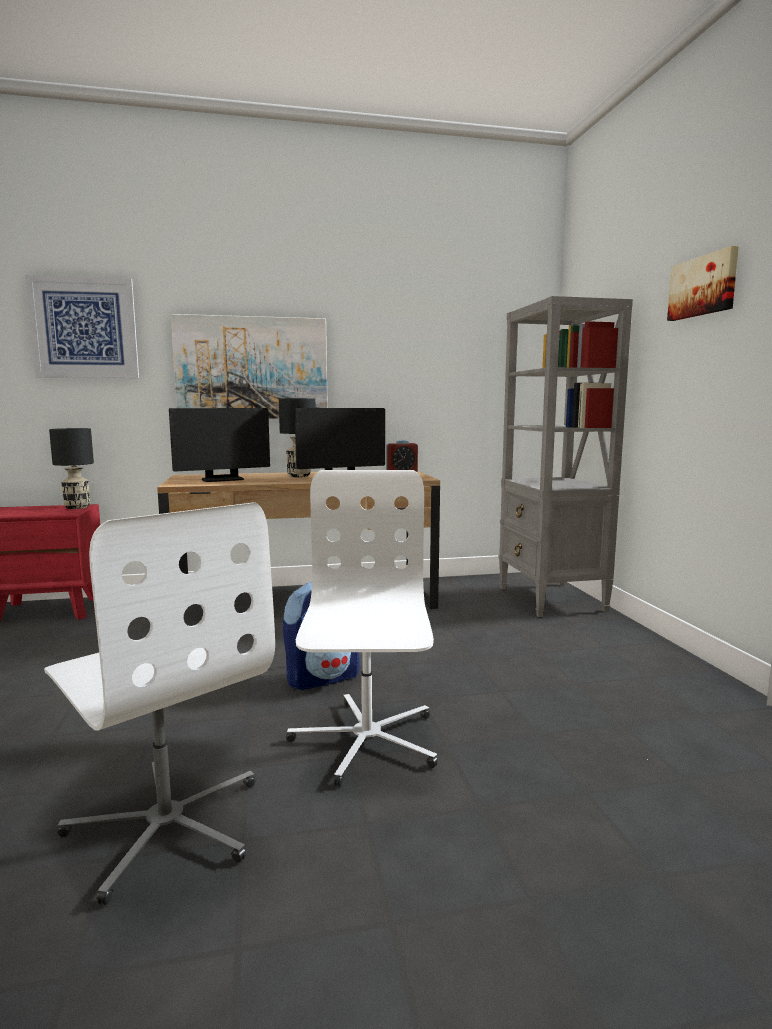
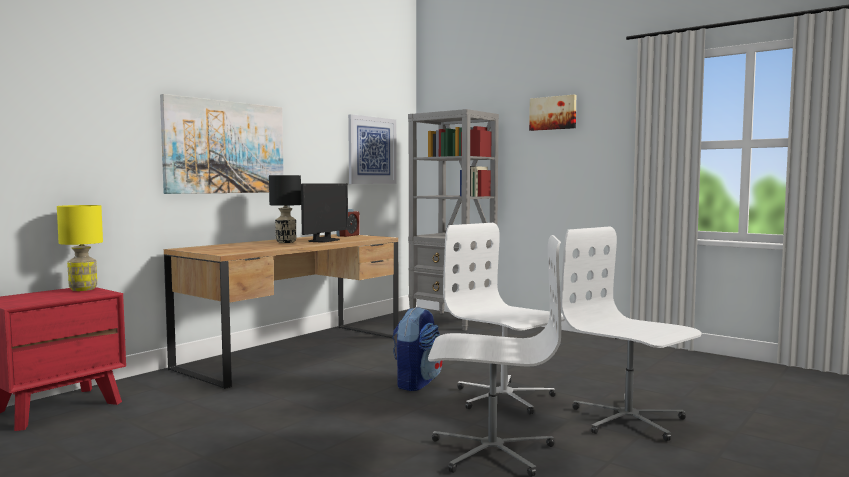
camera: 40 degrees left, 5 degrees down
picture [25,275,139,378] -> picture moved to [348,114,397,184]
black table lamp [49,428,94,509] -> yellow table lamp [57,205,103,291]
monitor [169,408,270,482] -> none
none -> white office chair [561,227,702,441]

